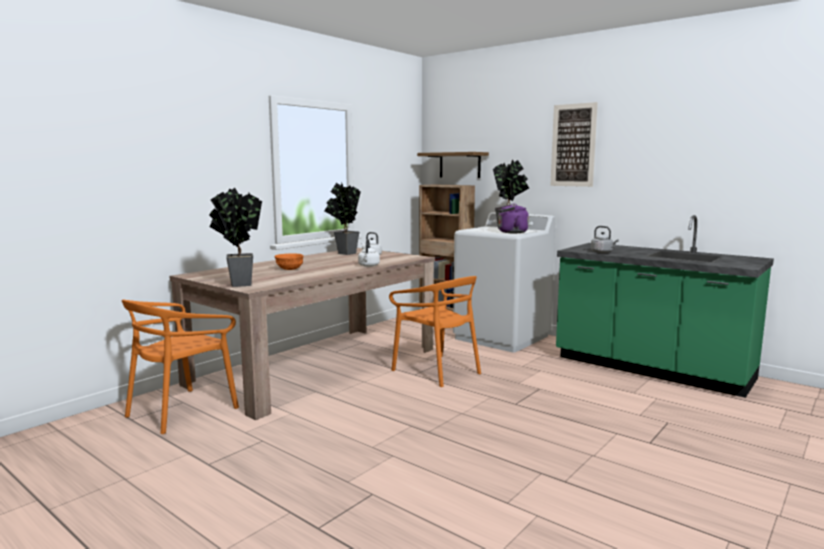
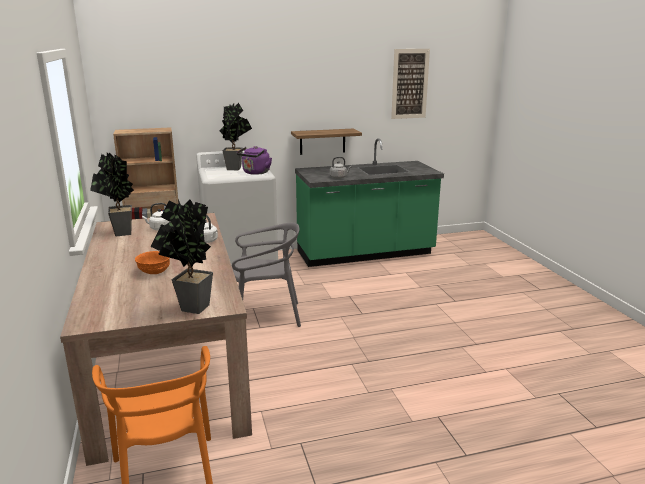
camera: 55 degrees left, 10 degrees up
orange chair [389,276,481,387] -> grey chair [232,223,301,327]
shelf [417,152,489,178] -> shelf moved to [291,129,362,155]
picture [550,102,598,187] -> picture moved to [391,49,430,119]

